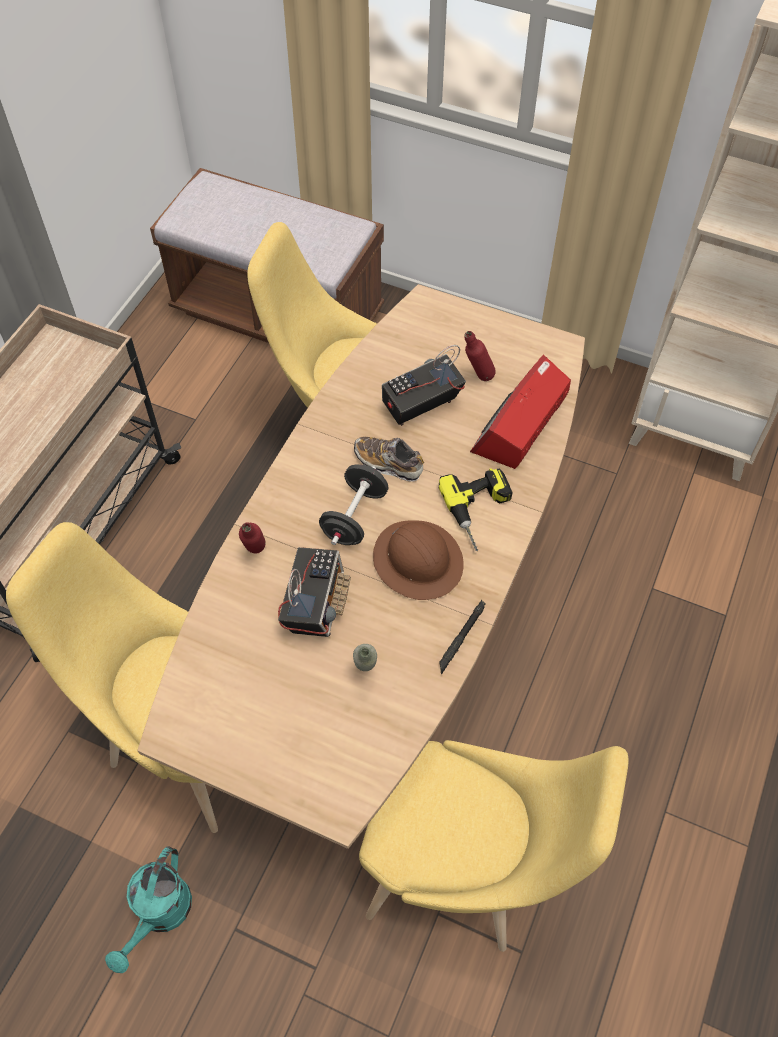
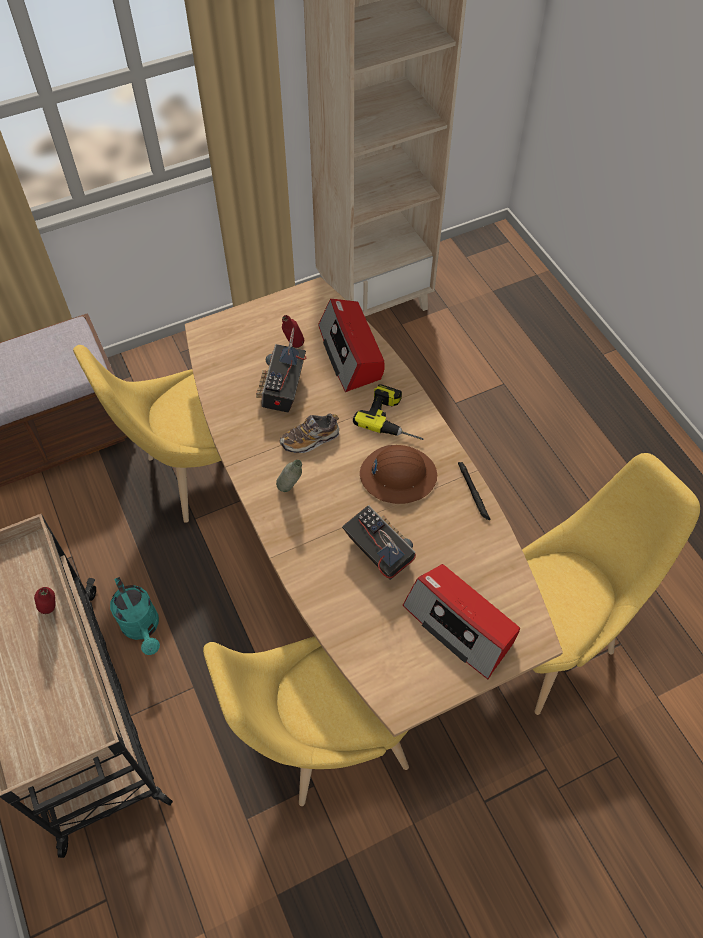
camera: 50 degrees left, 0 degrees up
turquoise watering can [105,846,192,973] -> turquoise watering can moved to [110,577,160,655]
red bottle [239,522,266,554] -> red bottle moved to [34,587,56,614]
black dumbbell [319,465,389,545] -> none
grey bottle [353,644,377,671] -> grey bottle moved to [276,460,302,492]
none -> radio [403,564,520,679]

